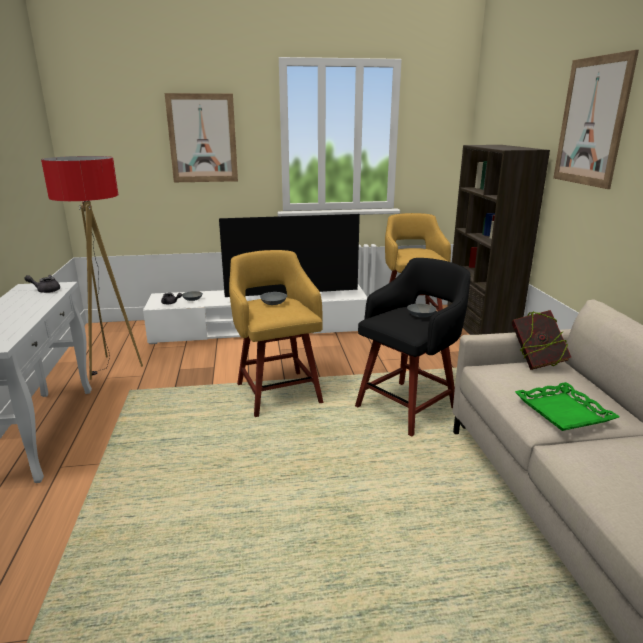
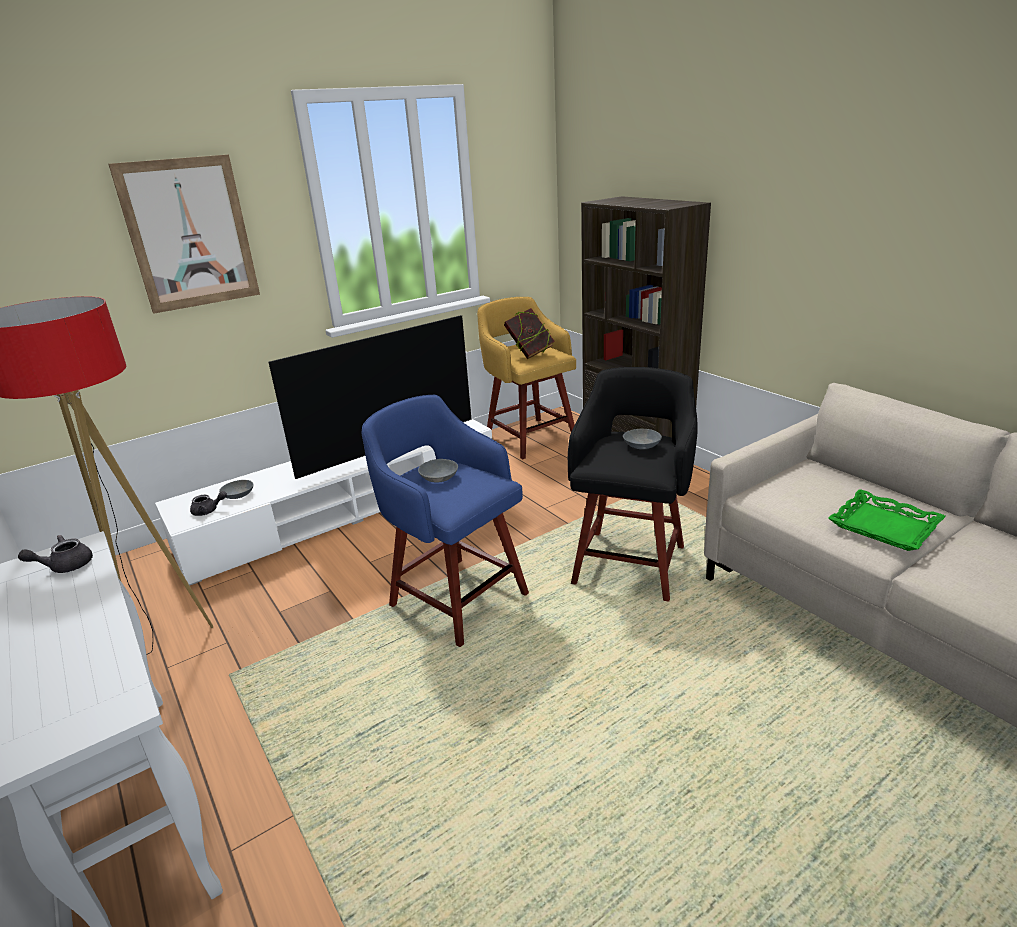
camera: 25 degrees left, 5 degrees up
yellow stool [229,250,323,417] -> blue stool [361,395,529,647]
book [512,310,571,370] -> book moved to [504,308,555,359]
picture [553,50,639,189] -> none

